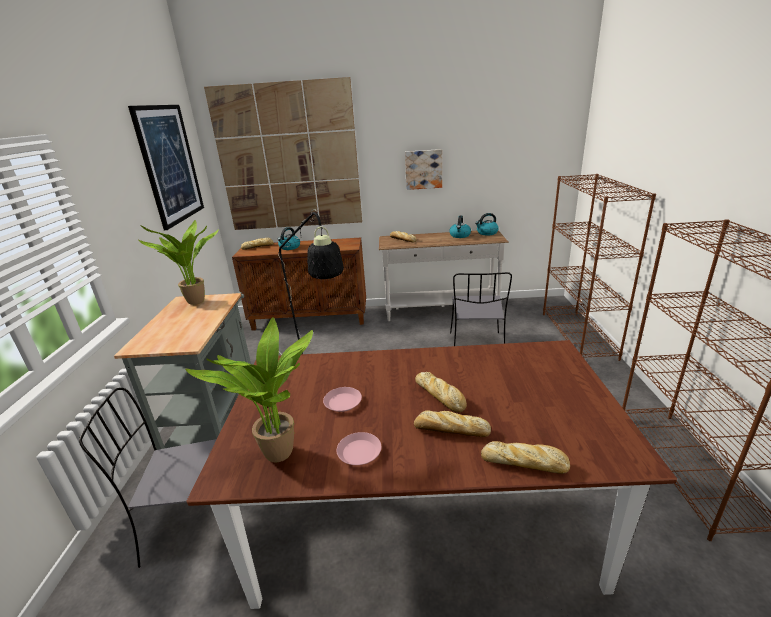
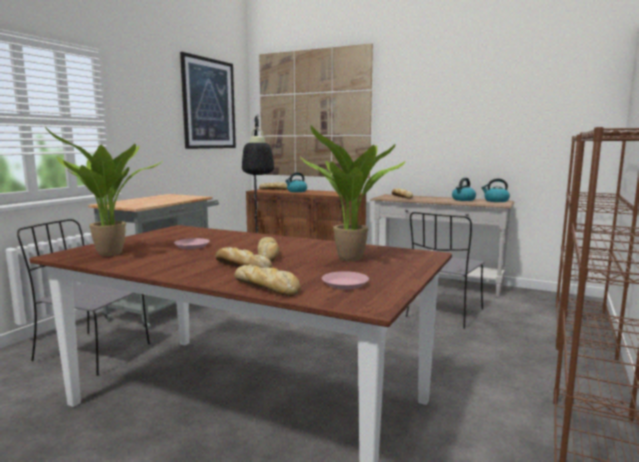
camera: 25 degrees right, 15 degrees down
potted plant [138,220,219,305] -> potted plant moved to [300,126,405,262]
pink plate [337,432,381,465] -> pink plate moved to [322,271,369,289]
picture [405,149,442,190] -> none

